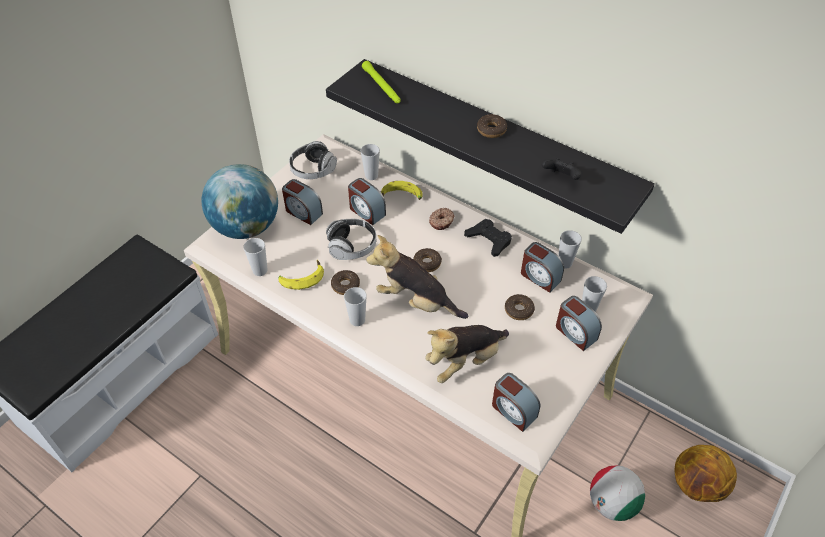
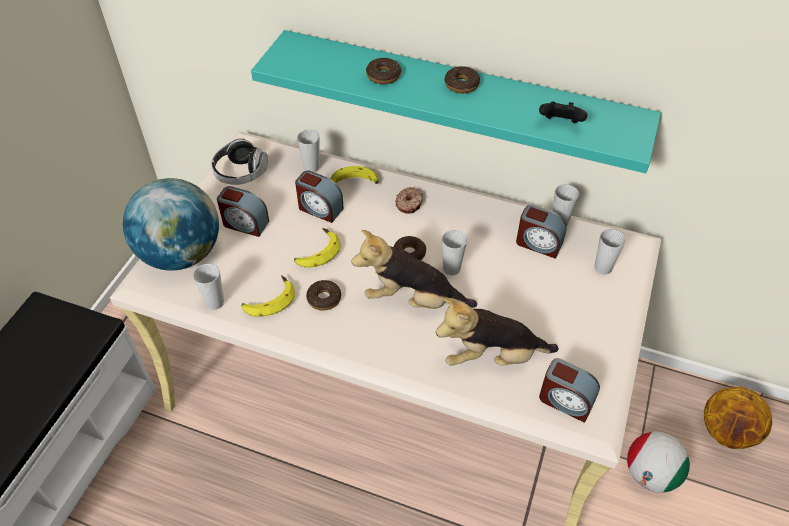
camera: 15 degrees left, 0 degrees up
black shelf [326,59,655,234] -> turquoise shelf [251,30,661,173]
headphones [326,219,376,260] -> banana [294,228,341,268]
cup [344,287,366,326] -> cup moved to [442,230,467,275]
green flashlight [362,61,401,103] -> none
plush toy [425,325,509,383] -> plush toy turned 45 degrees clockwise [436,298,559,366]
black game controller [464,219,512,257] -> none
donut [505,294,535,320] -> donut moved to [366,58,401,84]
alarm clock [556,296,602,351] -> none

